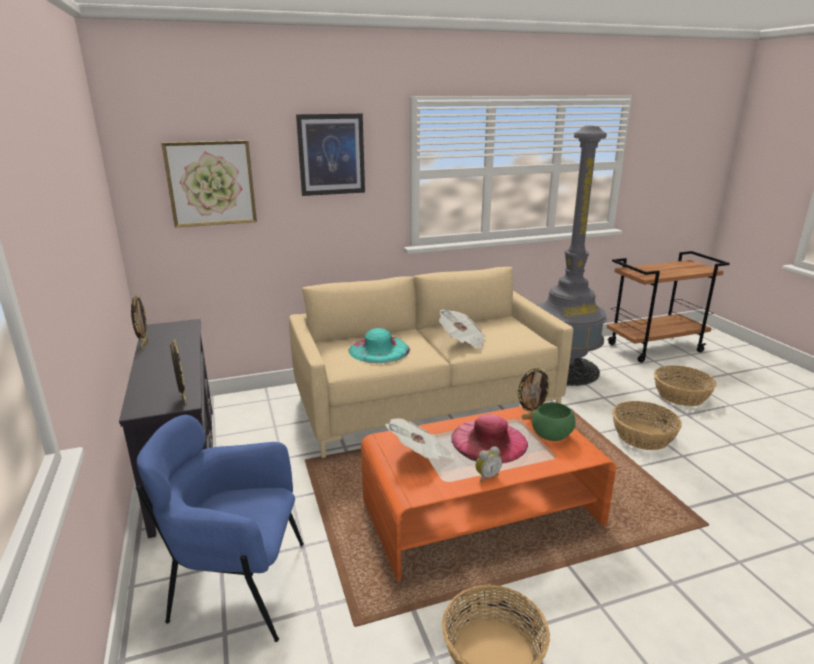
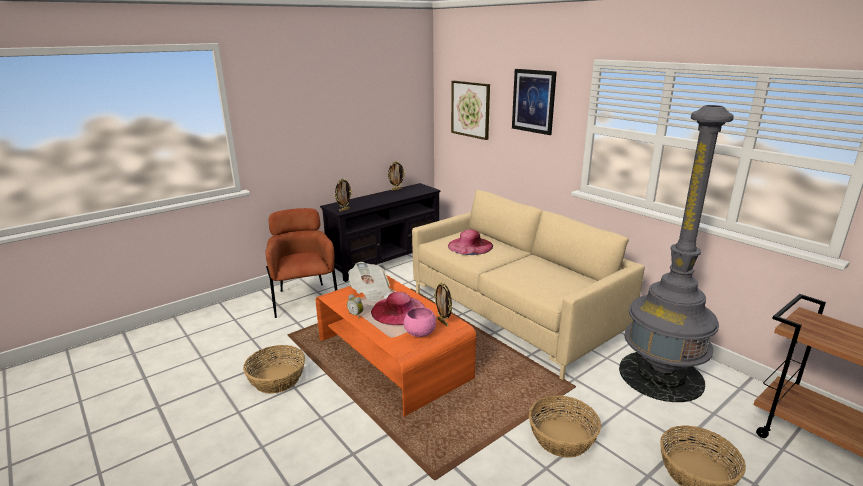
camera: 70 degrees right, 0 degrees up
blue armchair [136,415,304,642] -> brown armchair [265,208,338,318]
turquoise hat [348,328,410,363] -> pink hat [448,229,493,255]
newspaper [439,309,486,349] -> none
green bowl [532,402,575,441] -> pink bowl [403,307,436,337]

